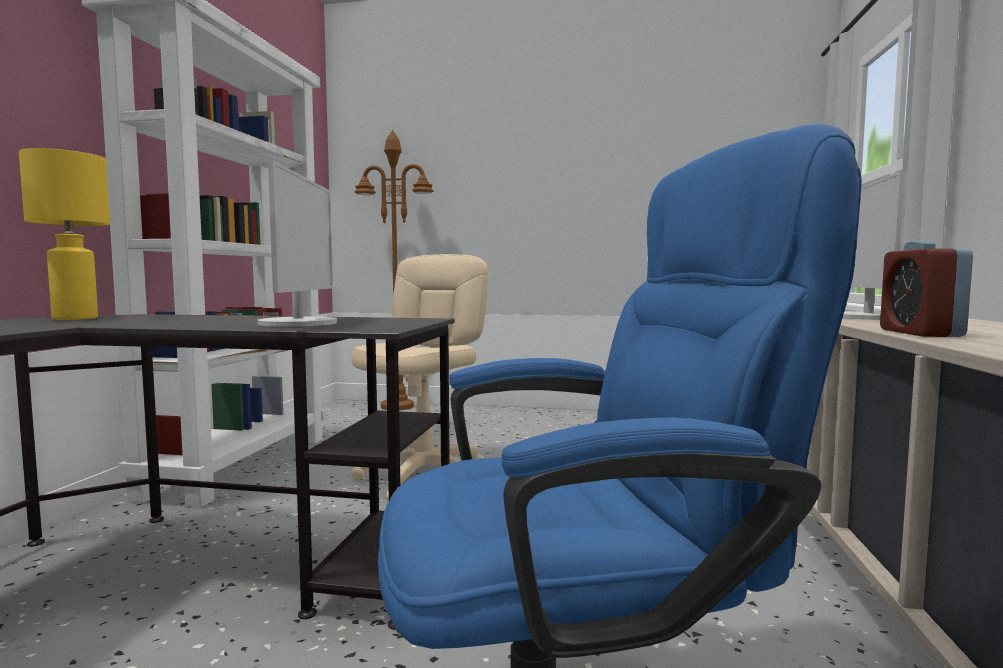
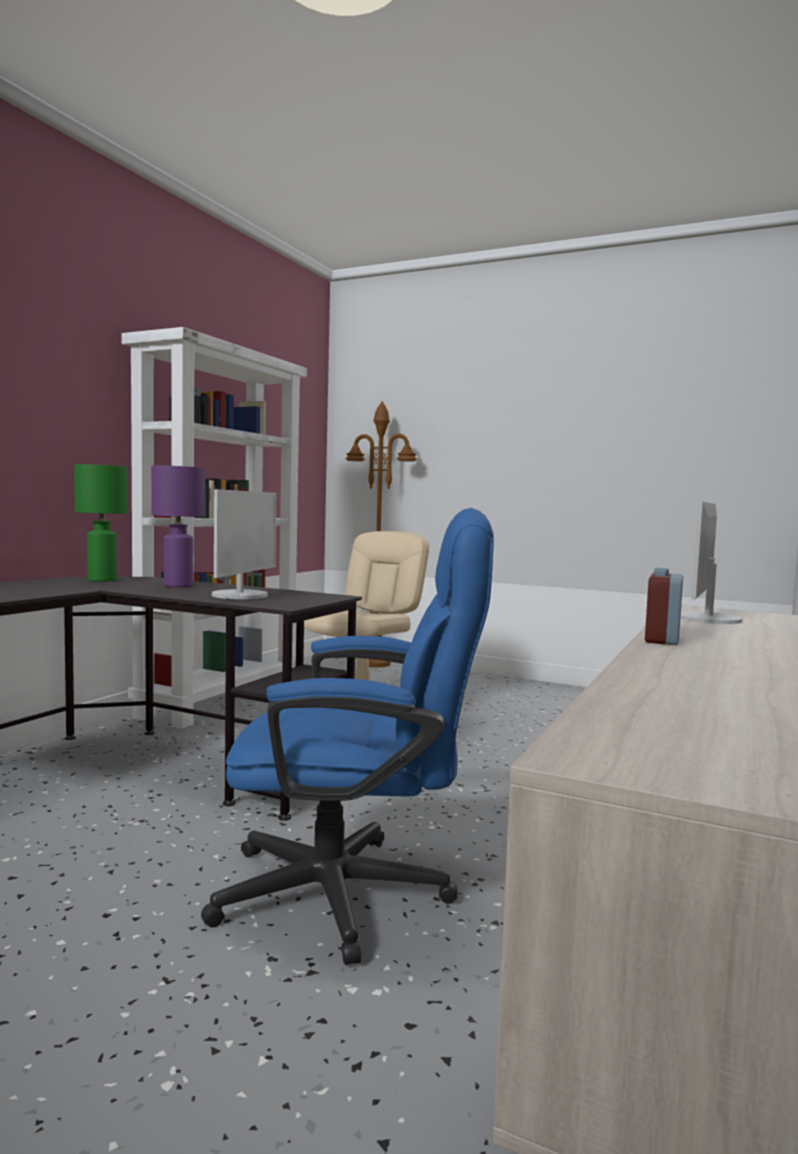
camera: 15 degrees right, 0 degrees up
yellow table lamp [19,148,110,320] -> green table lamp [74,464,128,582]
none -> purple table lamp [151,465,205,587]

